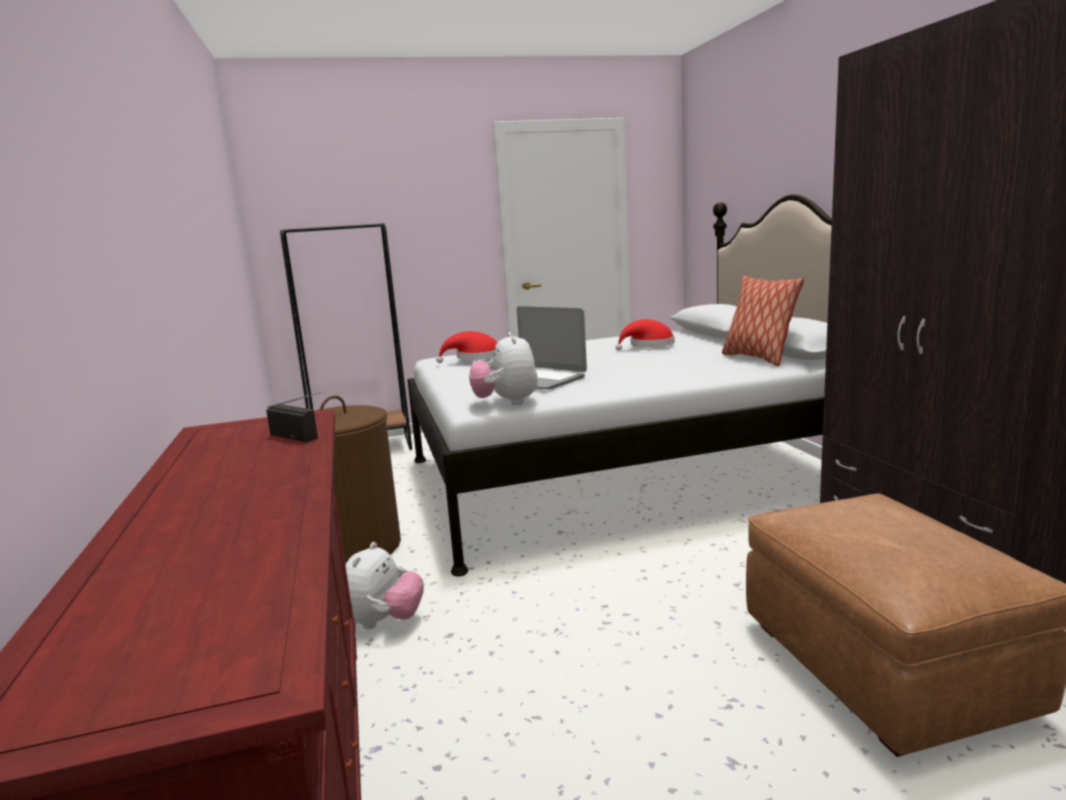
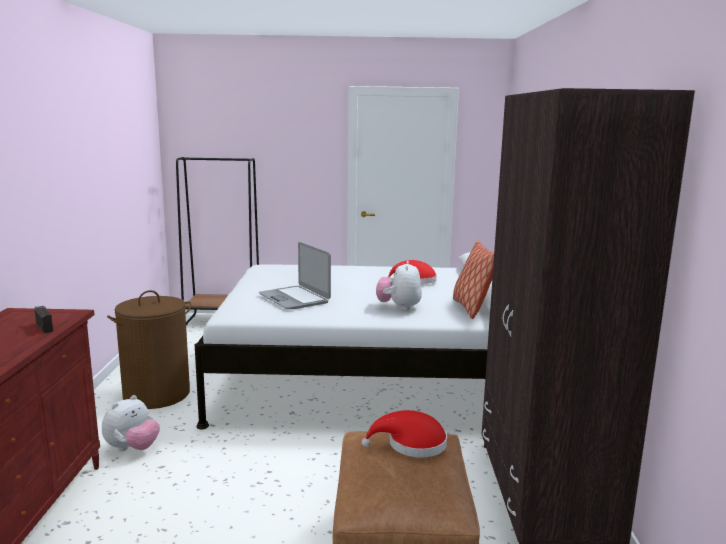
camera: 15 degrees right, 0 degrees up
red hat [436,331,497,363] -> red hat moved to [362,410,447,458]
plush toy [469,332,538,405] -> plush toy moved to [376,261,422,311]

